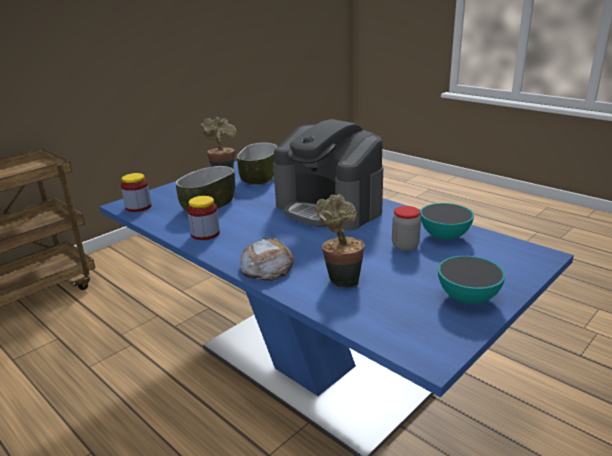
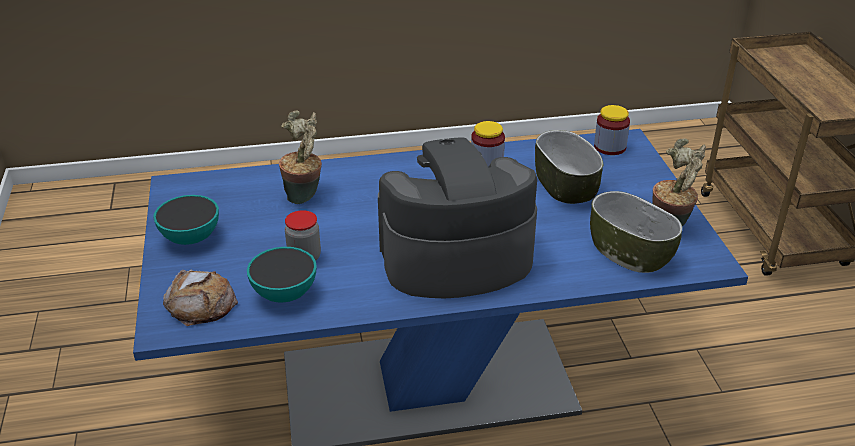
camera: 125 degrees right, 10 degrees up
bread [240,237,294,281] -> bread moved to [163,270,238,326]

